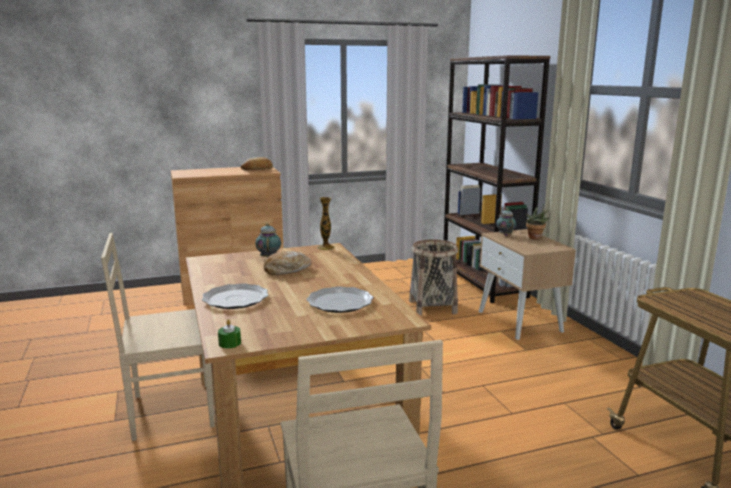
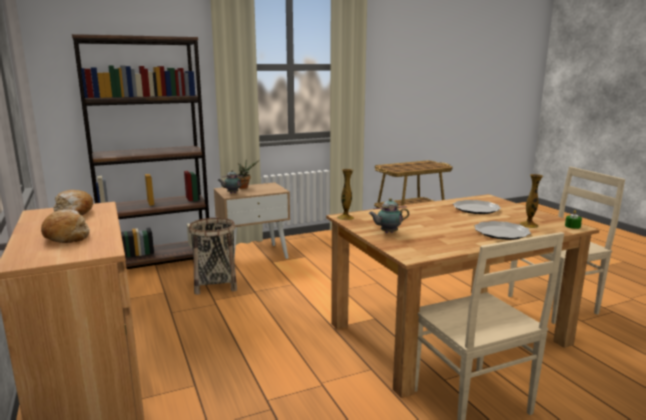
camera: 95 degrees left, 0 degrees up
bread [264,251,312,275] -> bread moved to [41,209,90,243]
none -> vase [519,174,543,228]

